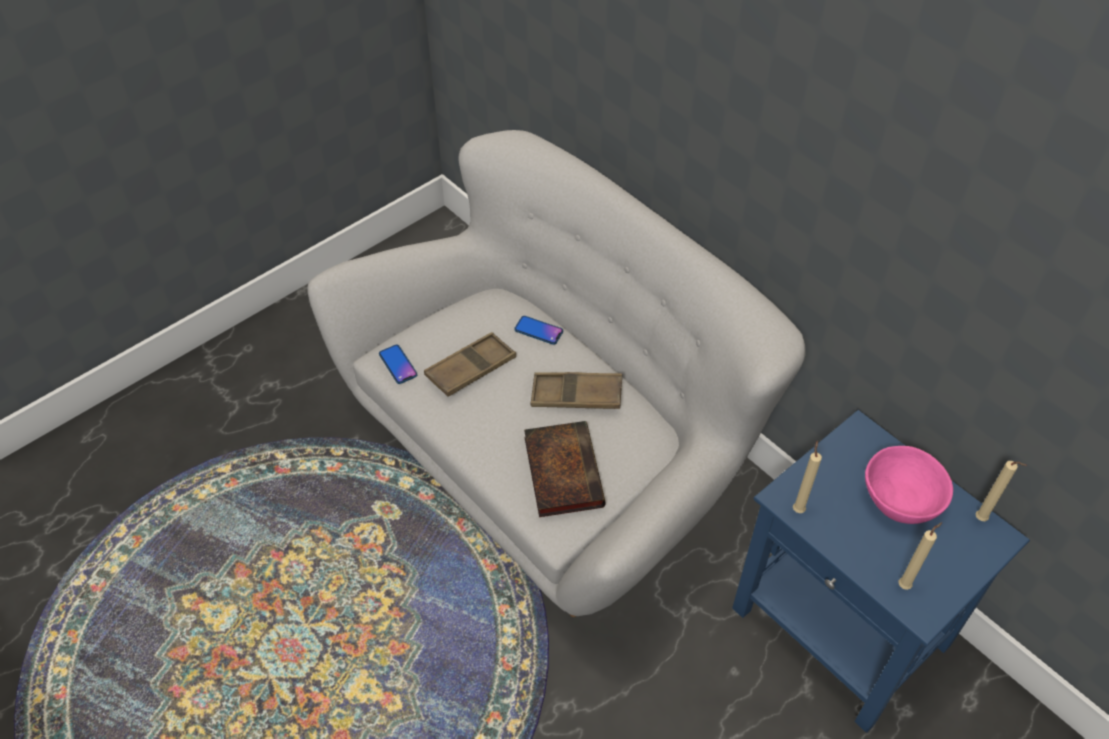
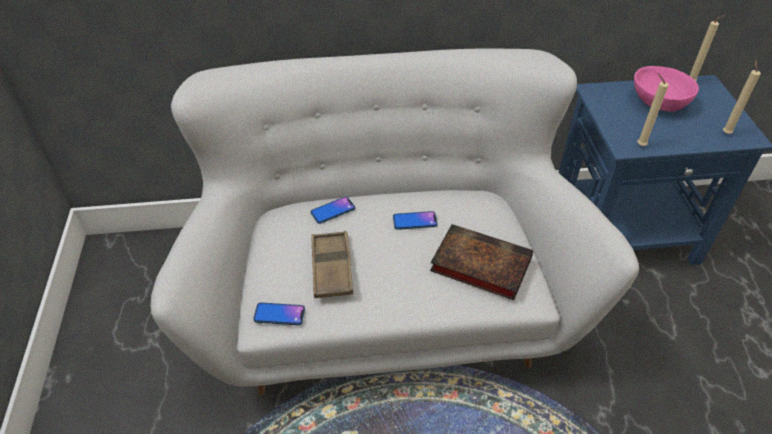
camera: 55 degrees left, 5 degrees down
brown tray [531,372,622,409] -> phone [393,211,437,230]

